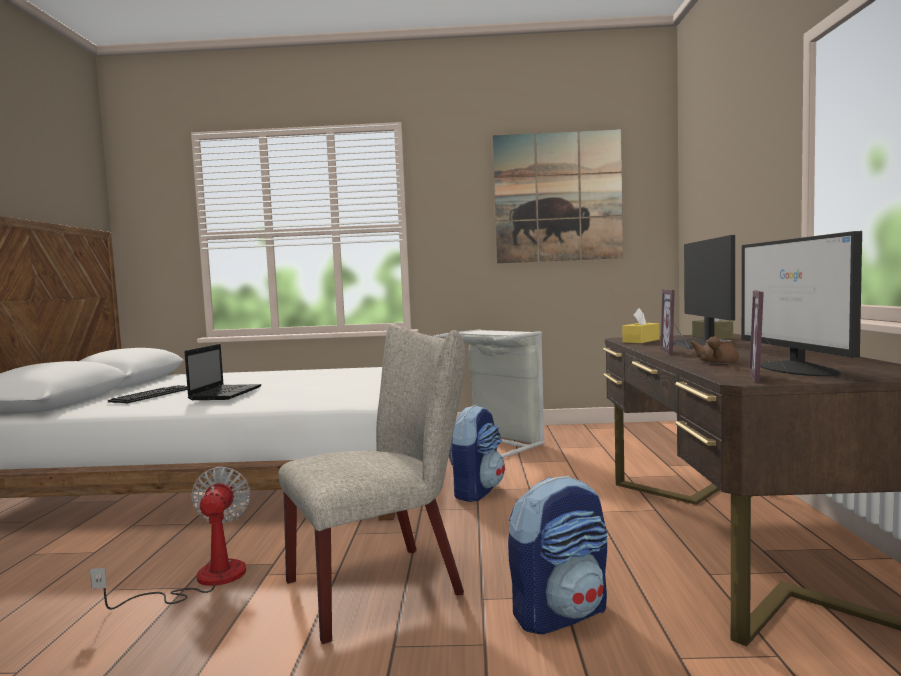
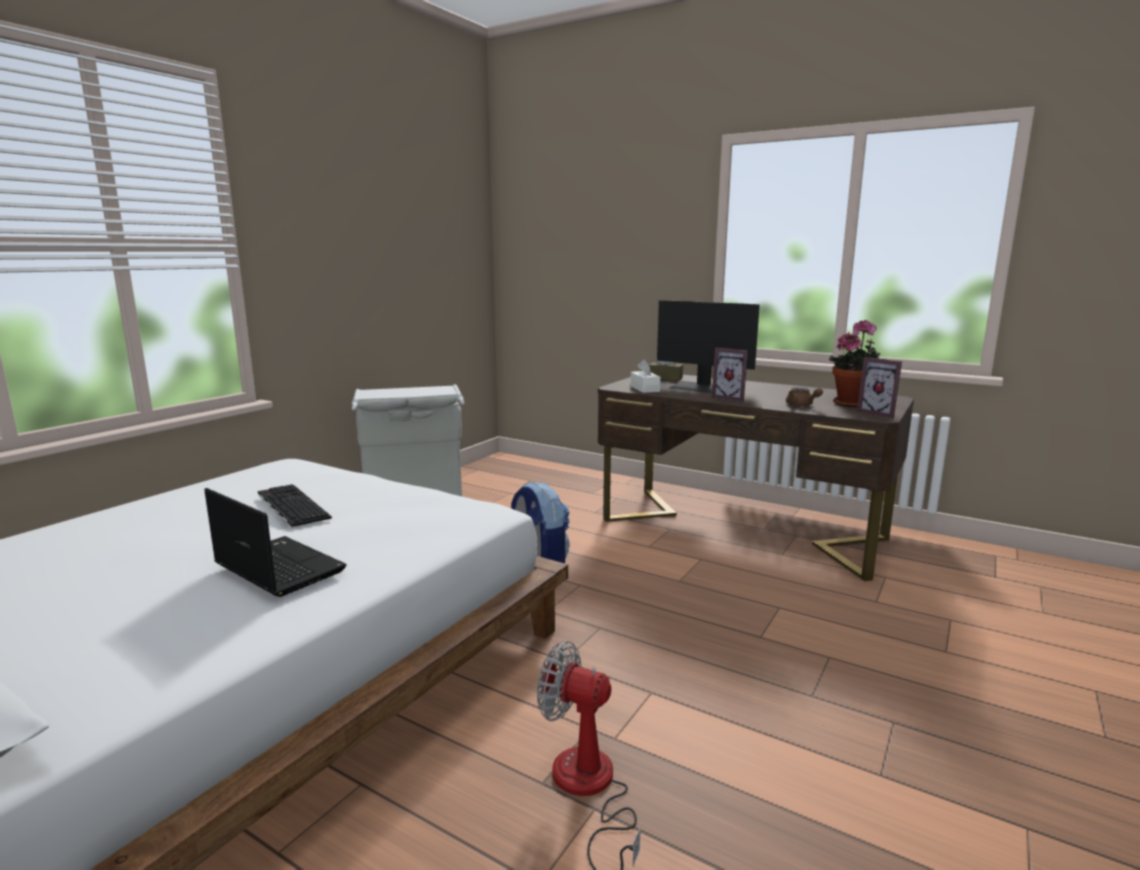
camera: 60 degrees left, 10 degrees up
keyboard [108,385,188,403] -> keyboard moved to [258,484,332,528]
beige chair [279,324,466,644] -> none
picture [493,129,623,263] -> none
backpack [508,476,607,634] -> none
yellow tissue box [622,308,659,343] -> white tissue box [631,360,661,393]
monitor [742,231,862,376] -> potted plant [829,320,880,407]

